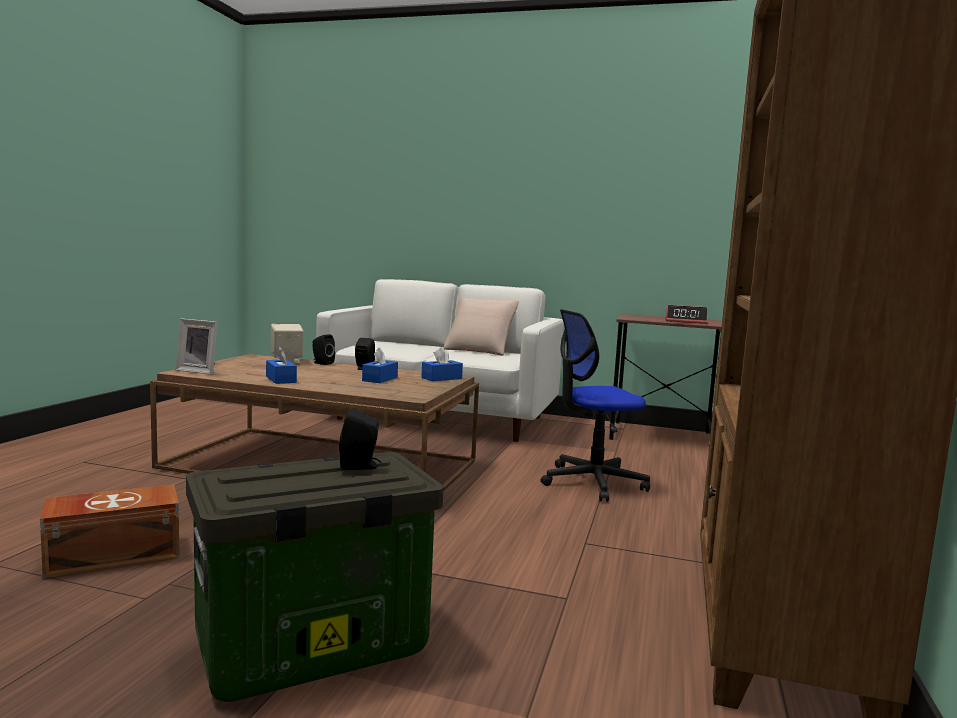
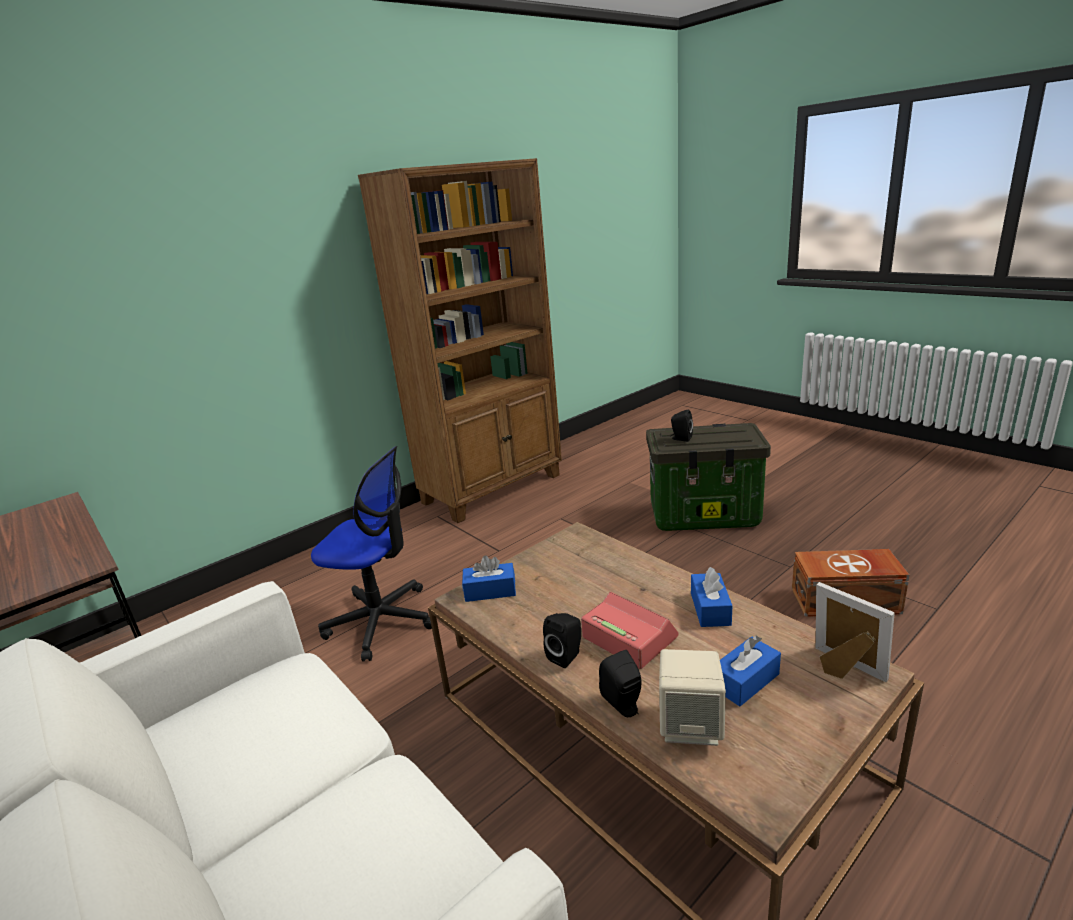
camera: 145 degrees left, 15 degrees up
blue tissue box [362,347,398,383] -> blue tissue box moved to [720,635,781,706]
beige pillow [443,298,519,356] -> none
alarm clock [665,305,708,324] -> alarm clock moved to [581,592,679,669]

